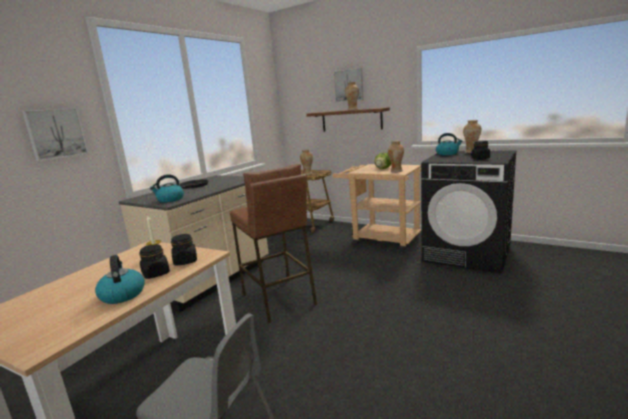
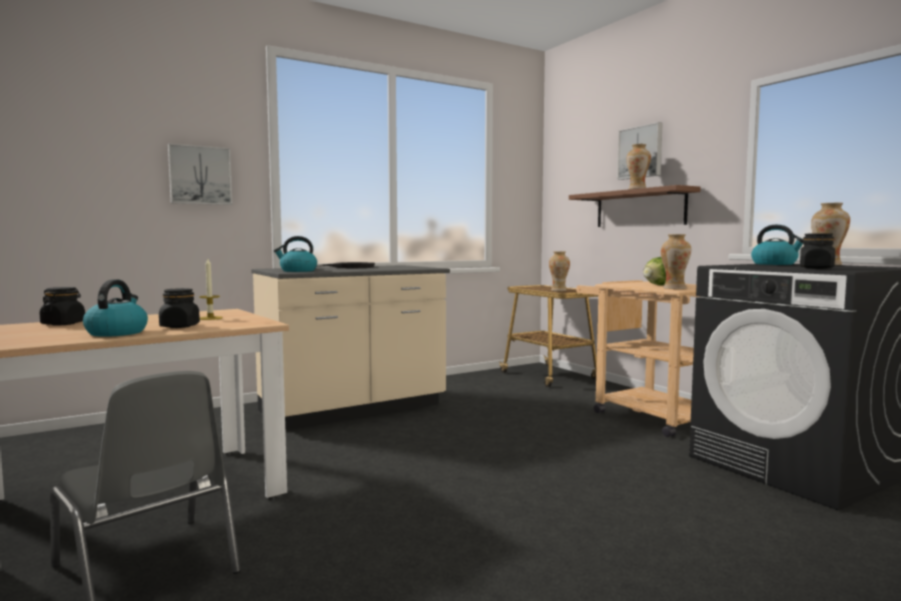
camera: 25 degrees right, 10 degrees down
black jar [171,234,197,266] -> black jar moved to [39,287,85,326]
brown stool [230,164,317,323] -> none

